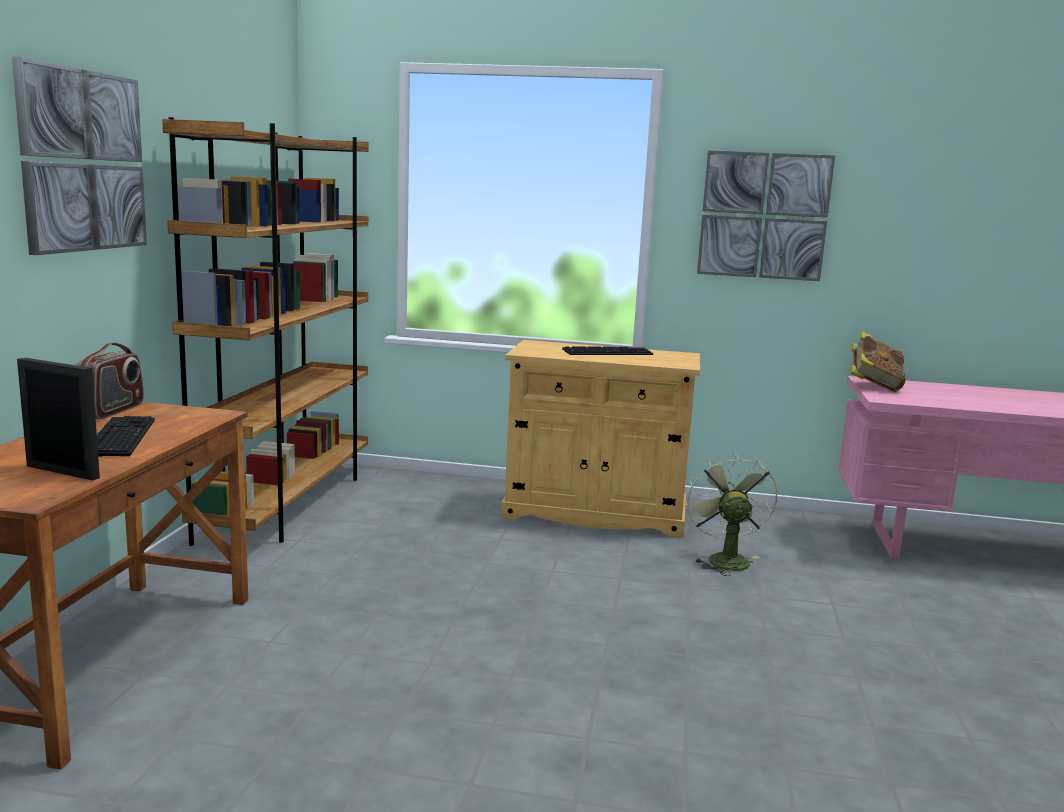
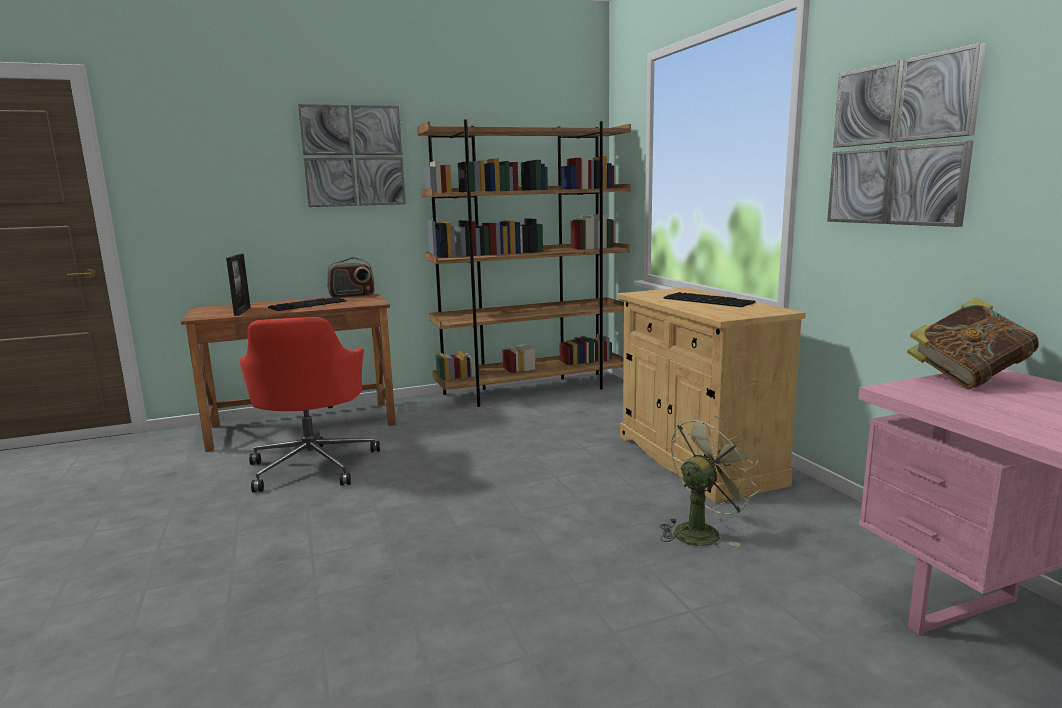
camera: 60 degrees right, 0 degrees up
none -> red office chair [240,317,380,492]

